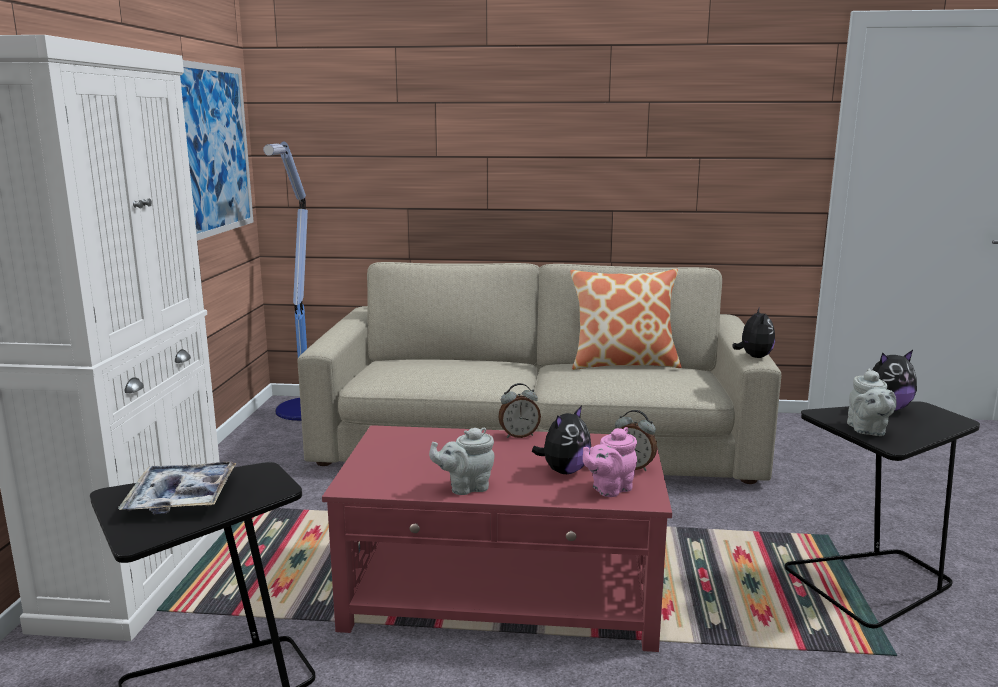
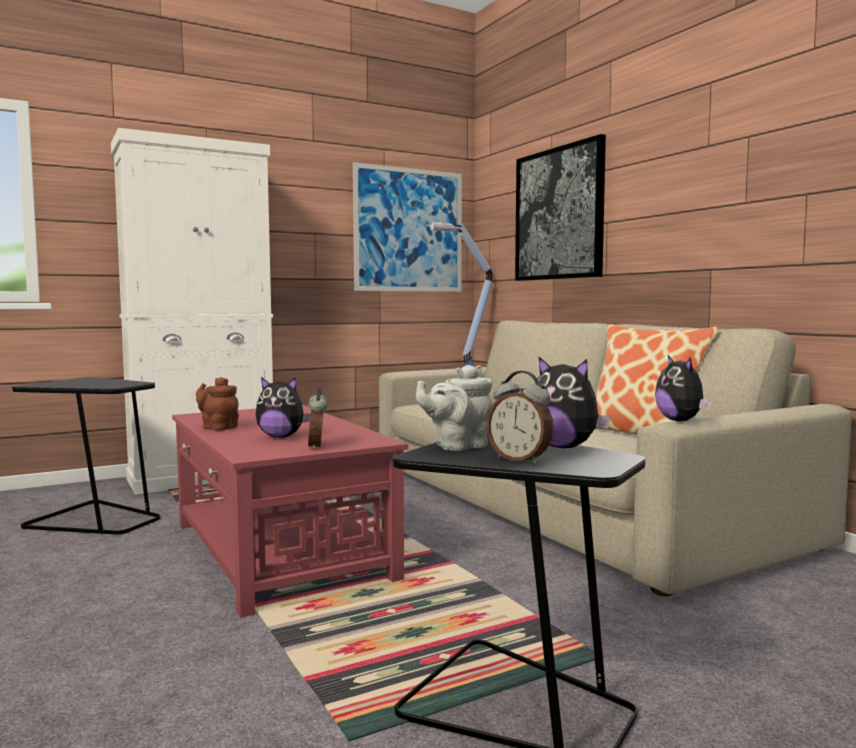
camera: 55 degrees right, 10 degrees down
tray [118,462,237,514] -> none
grey teapot [429,428,495,495] -> brown teapot [196,377,239,431]
alarm clock [498,383,541,438] -> alarm clock moved to [487,371,554,464]
pink teapot [583,427,637,497] -> none
plush toy [732,308,775,358] -> plush toy turned 105 degrees clockwise [655,355,711,421]
none -> picture [515,134,606,281]

